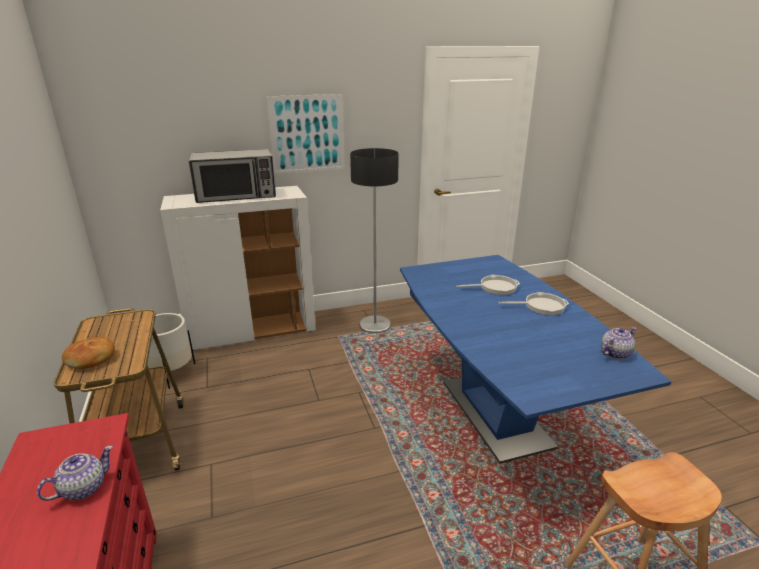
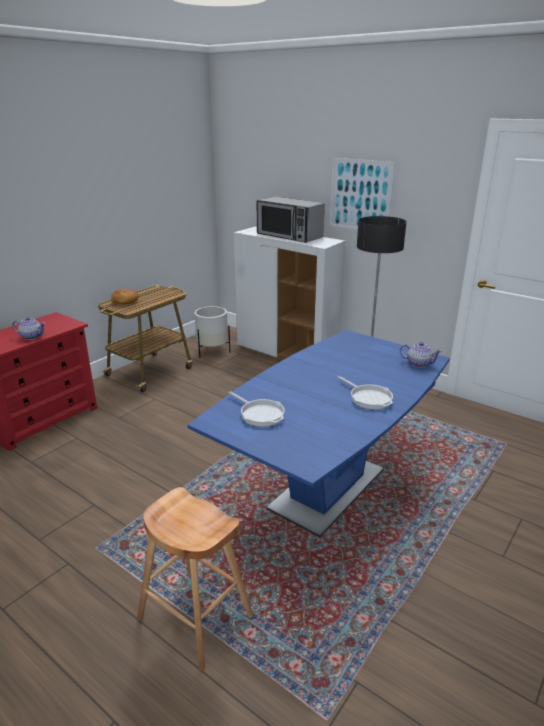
camera: 55 degrees right, 0 degrees up
frying pan [456,275,520,295] -> frying pan moved to [229,391,285,427]
teapot [601,327,637,359] -> teapot moved to [400,342,442,368]

